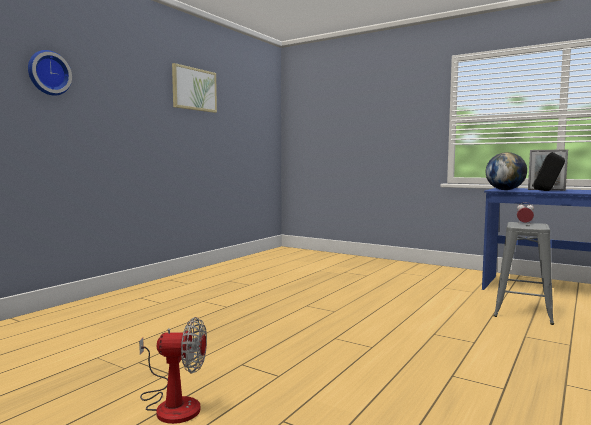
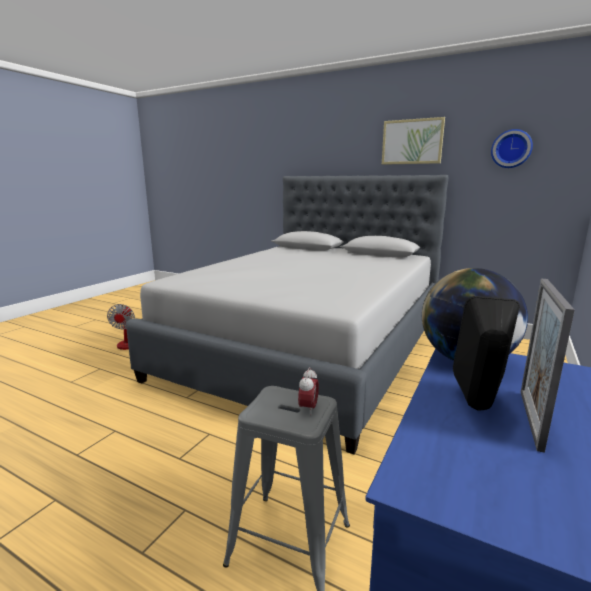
camera: 85 degrees right, 10 degrees up
wall clock [28,50,72,96] -> wall clock moved to [491,129,533,168]
none -> grey bed [126,175,449,454]

